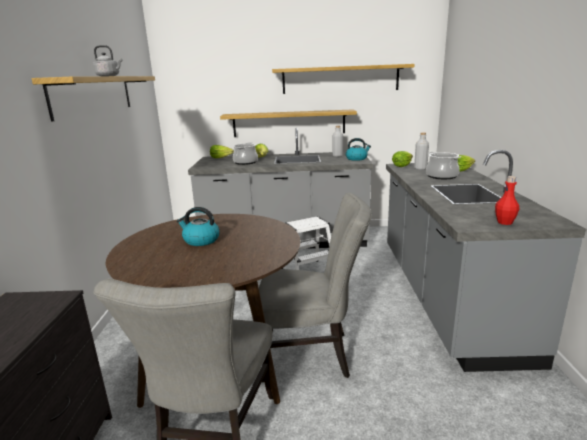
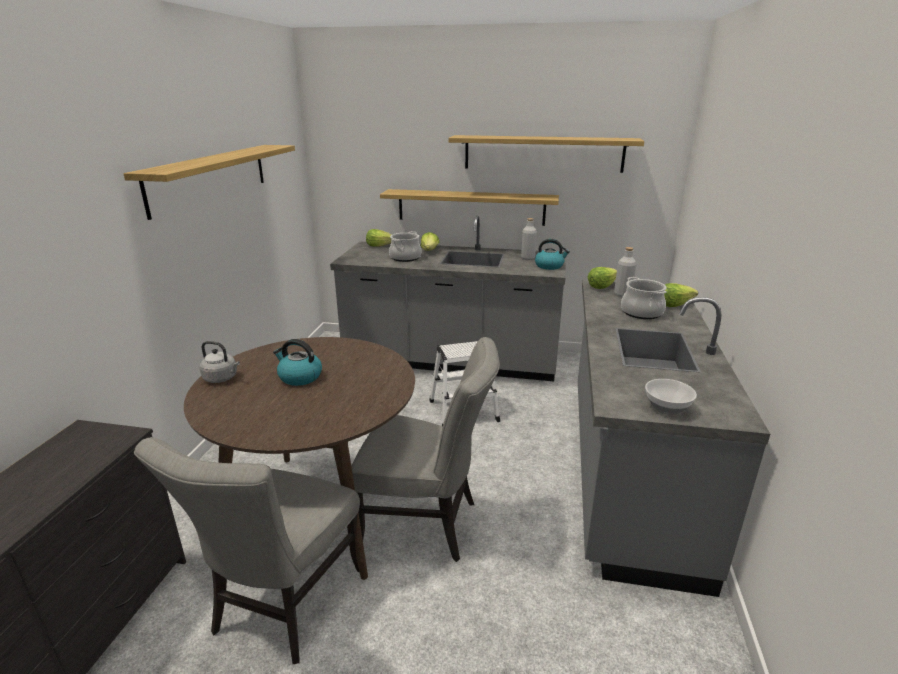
camera: 10 degrees right, 5 degrees up
grey kettle [93,45,122,76] -> grey kettle moved to [199,341,240,383]
red bottle [495,176,519,225] -> bowl [645,379,697,415]

